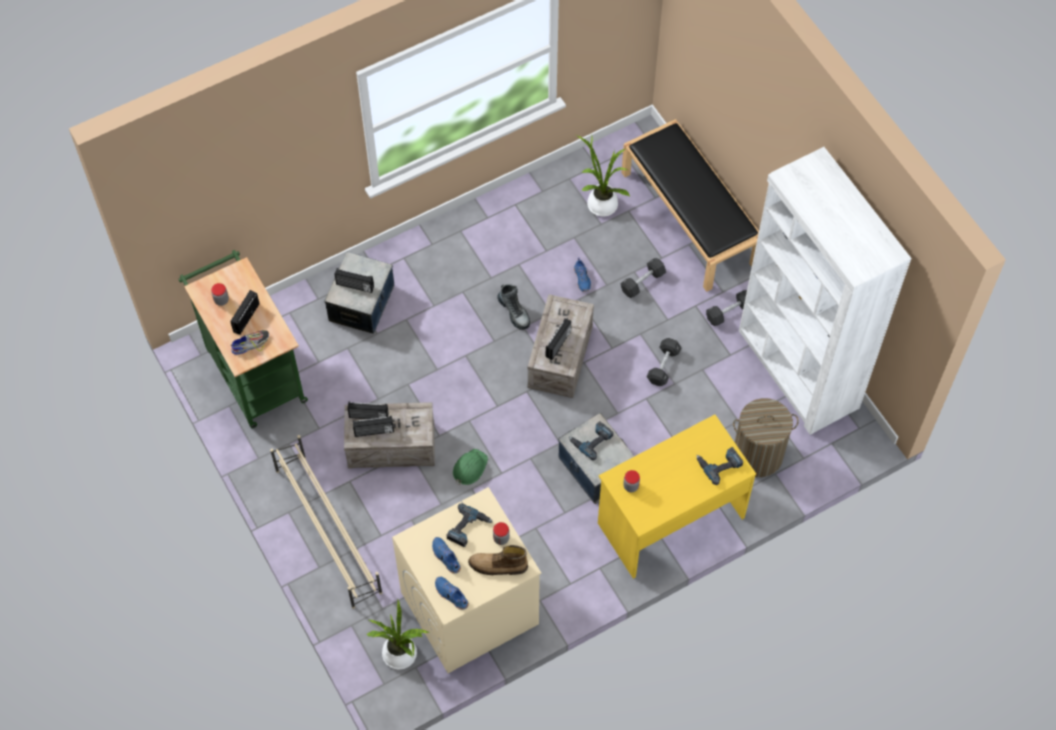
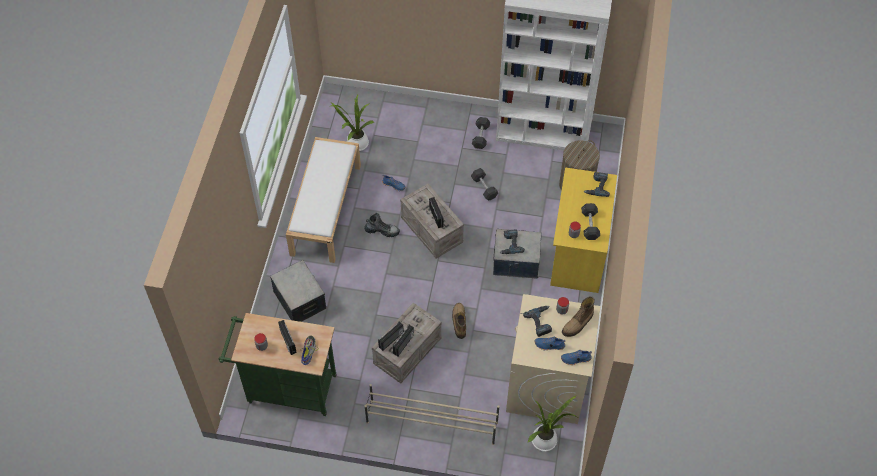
camera: 50 degrees left, 5 degrees down
radio [334,268,374,293] -> none
green hard hat [453,449,488,485] -> boot [452,303,466,339]
black dumbbell [620,258,666,298] -> black dumbbell moved to [581,203,600,240]
black bench [621,119,759,292] -> none
none -> white bench [286,137,361,263]

